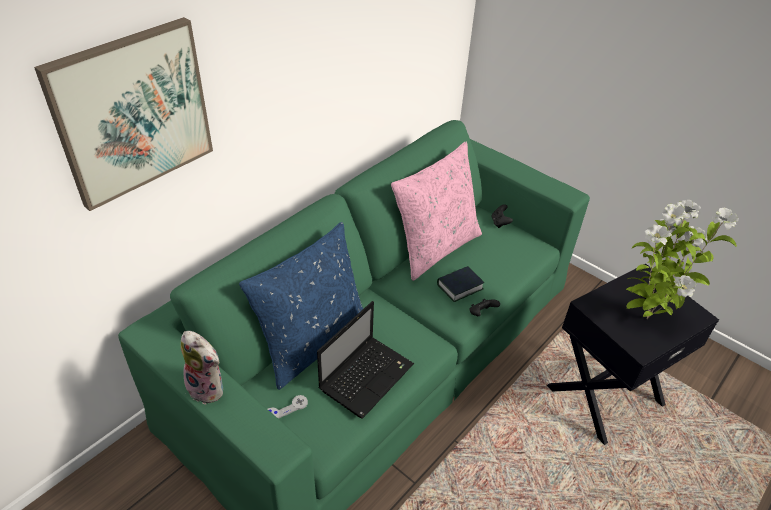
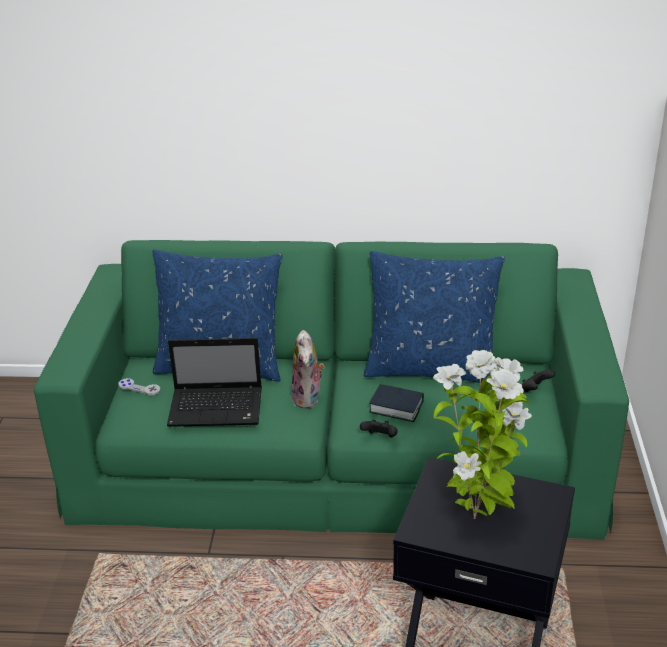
camera: 55 degrees right, 10 degrees down
picture [34,17,213,211] -> none
plush toy [181,331,223,405] -> plush toy moved to [291,330,325,409]
pink pillow [391,141,482,281] -> blue pillow [364,251,505,383]

